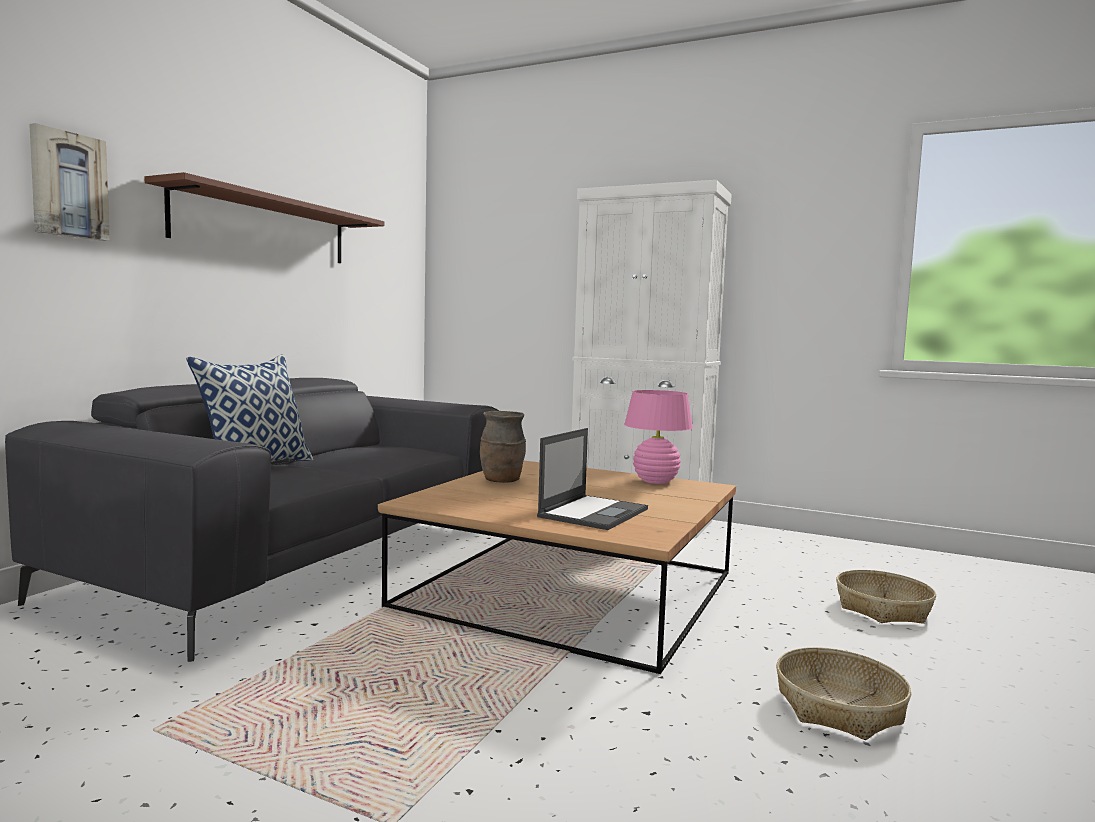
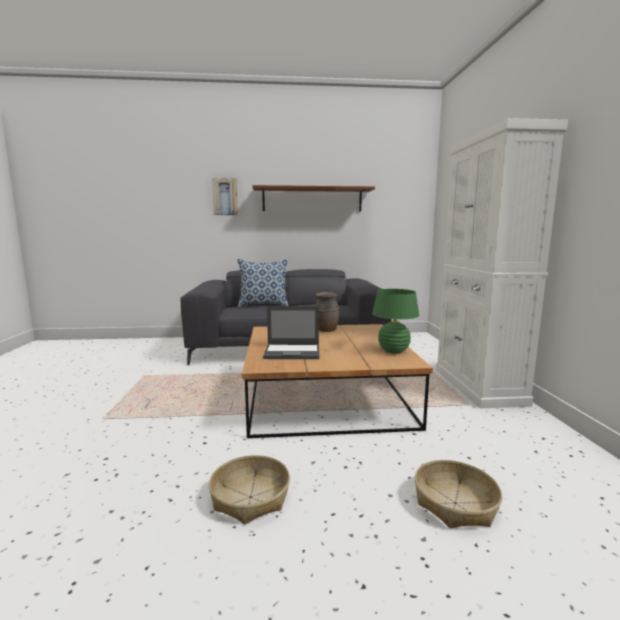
camera: 60 degrees right, 5 degrees up
pink table lamp [624,390,693,484] -> green table lamp [372,289,419,354]

